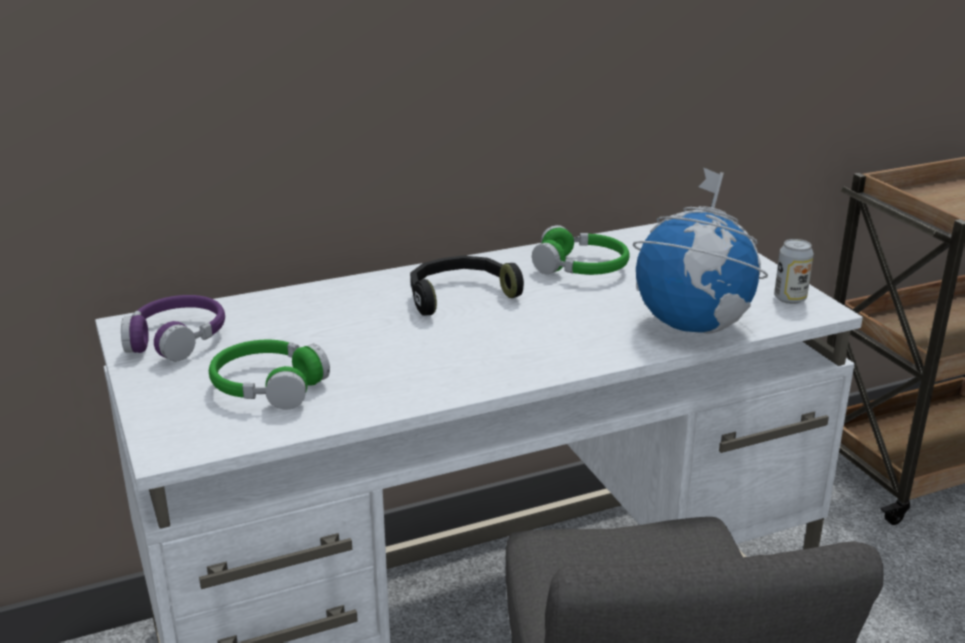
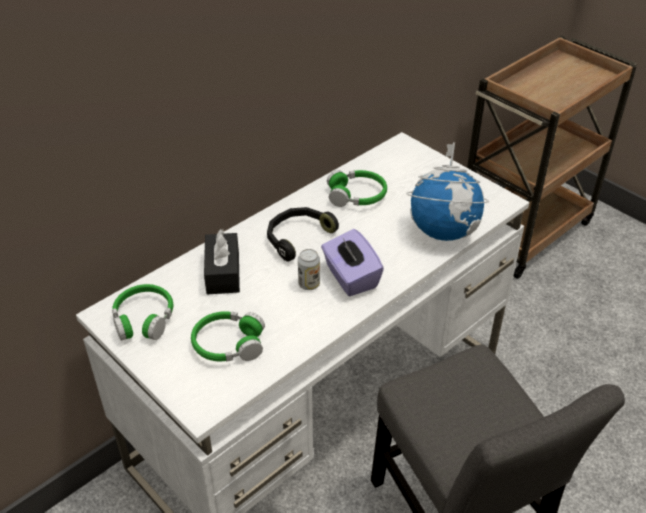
camera: 20 degrees left, 15 degrees up
purple headphones [121,295,225,361] -> green headphones [112,284,174,341]
can [774,239,814,304] -> can moved to [298,249,320,290]
none -> black tissue box [204,229,240,294]
none -> purple tissue box [321,229,384,296]

